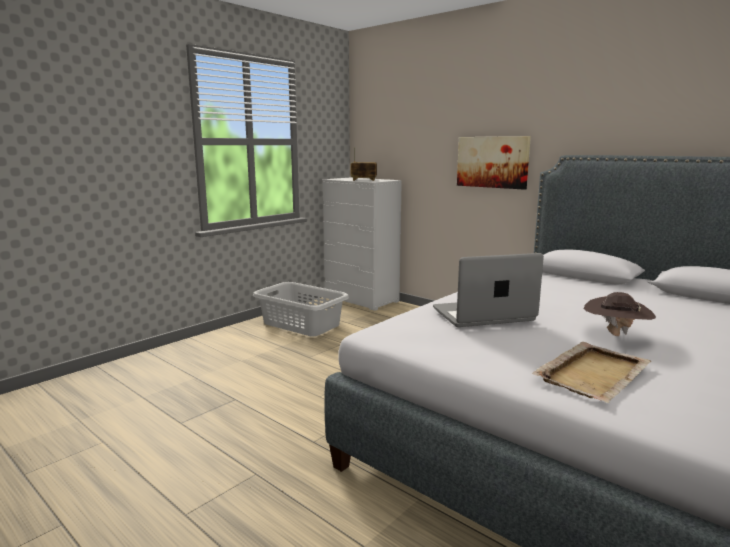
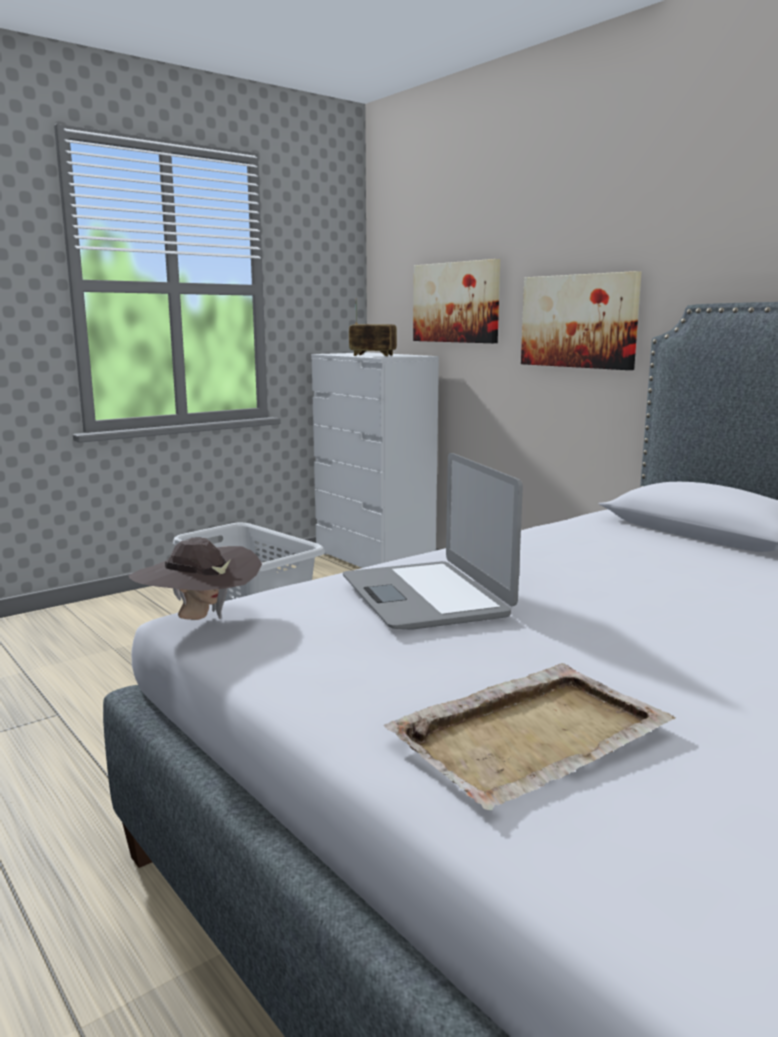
camera: 10 degrees right, 0 degrees up
laptop [433,253,544,327] -> laptop turned 105 degrees counterclockwise [343,453,523,630]
brown hat [584,292,656,336] -> brown hat moved to [128,538,262,620]
none -> picture [413,259,500,343]

